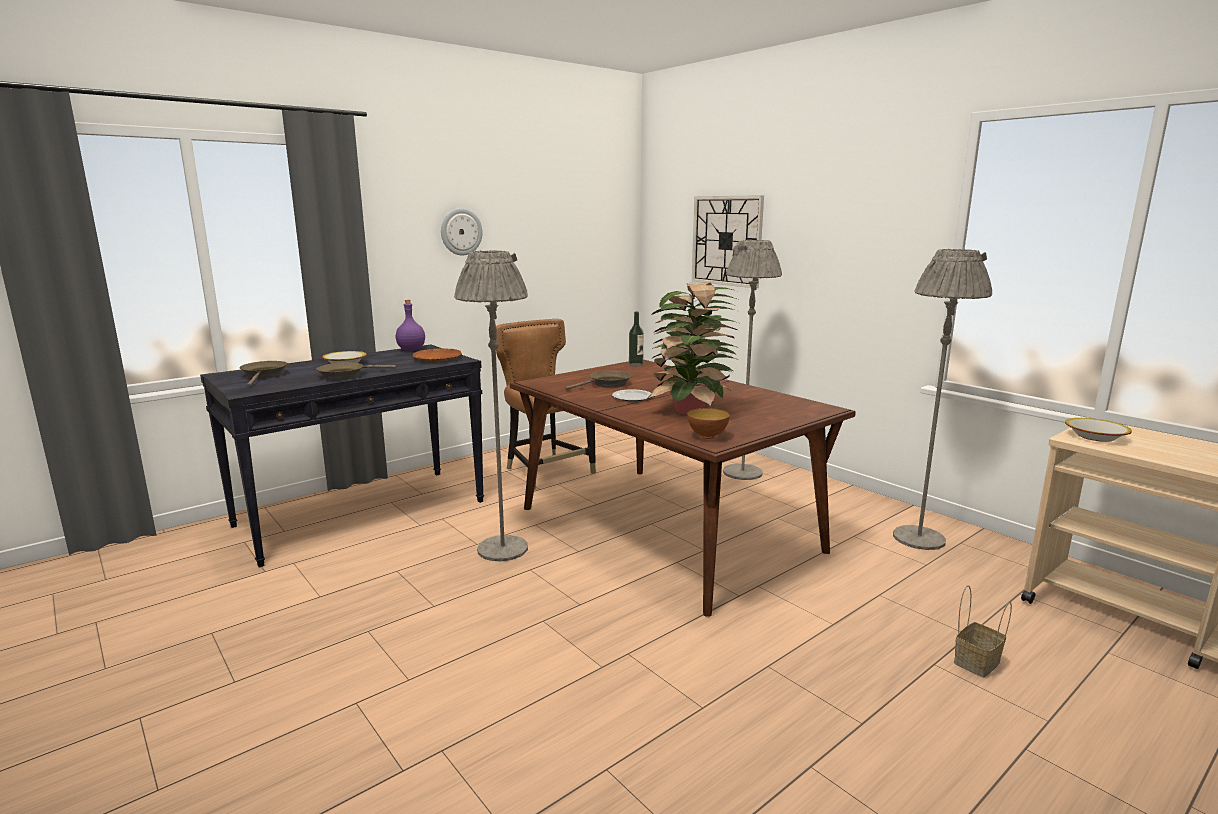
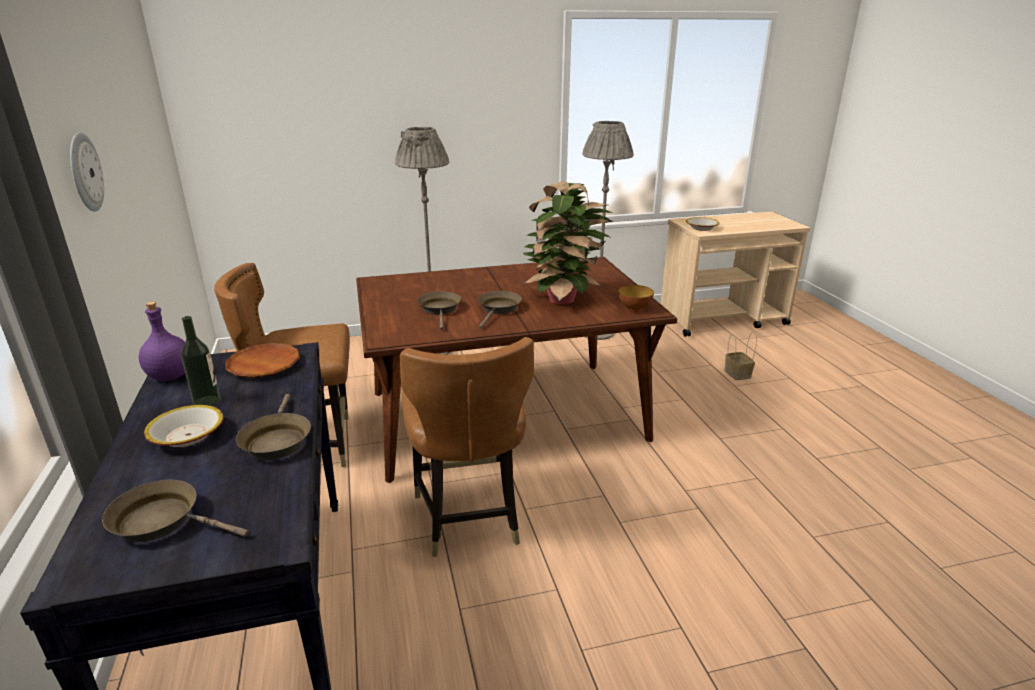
camera: 65 degrees left, 10 degrees up
grey floor lamp [454,250,528,561] -> brown chair [400,337,534,557]
plate [612,389,651,401] -> brown frying pan [478,291,522,329]
bottle [629,312,644,366] -> bottle moved to [181,316,221,406]
wall clock [692,195,764,288] -> none

